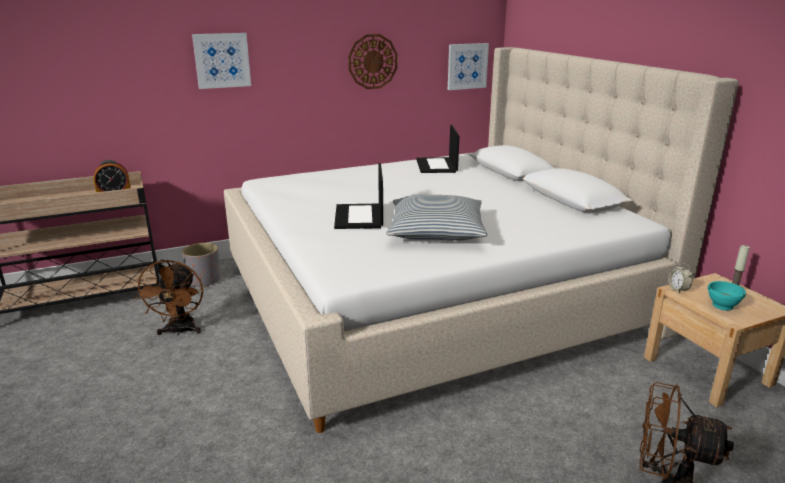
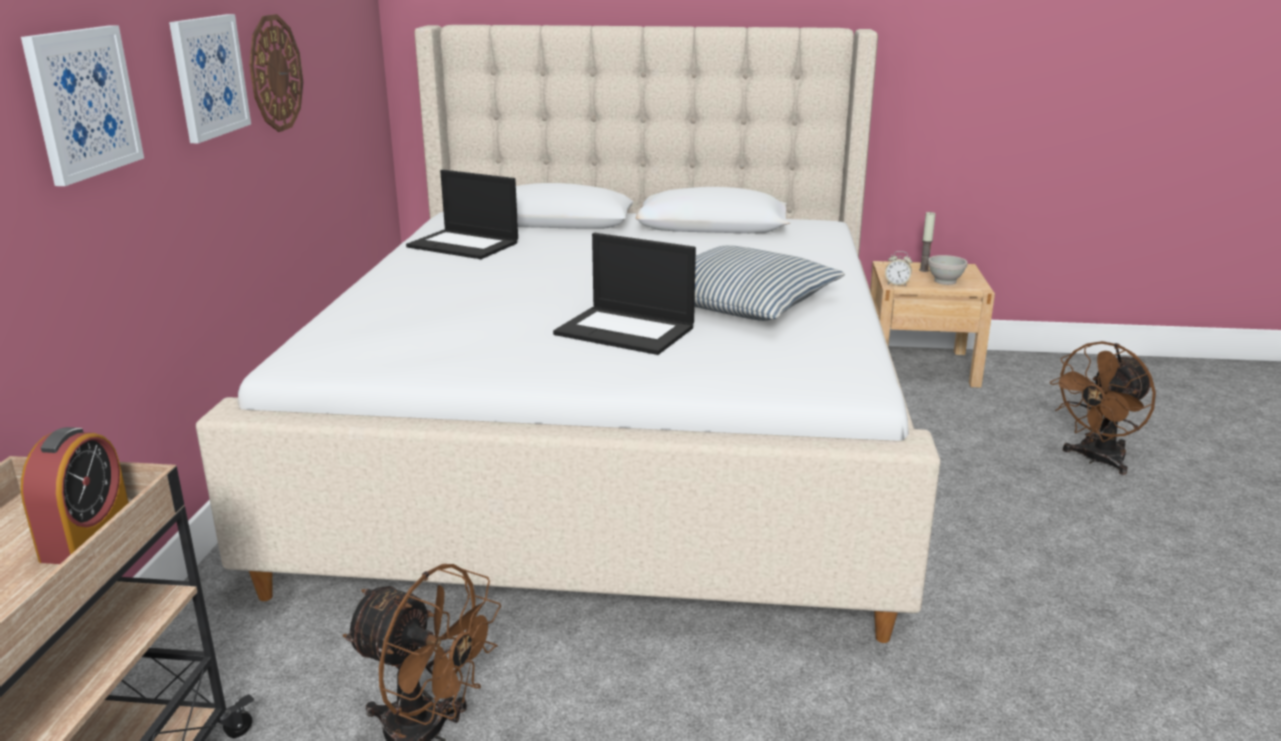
camera: 60 degrees left, 0 degrees up
grey planter [182,243,220,287] -> none
picture [448,43,489,90] -> picture moved to [169,14,251,143]
turquoise bowl [708,281,746,311] -> white bowl [928,255,968,285]

